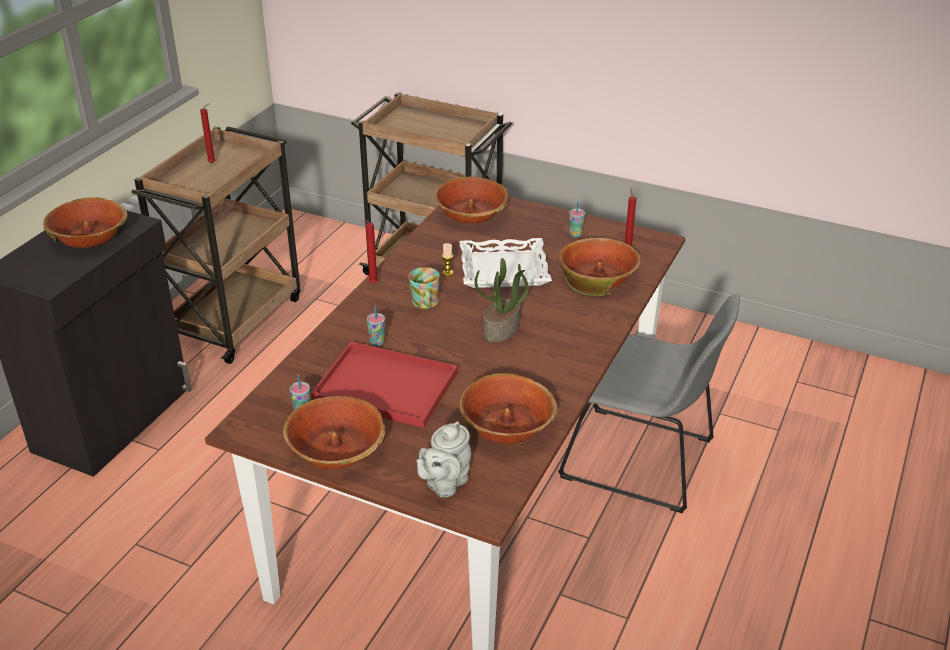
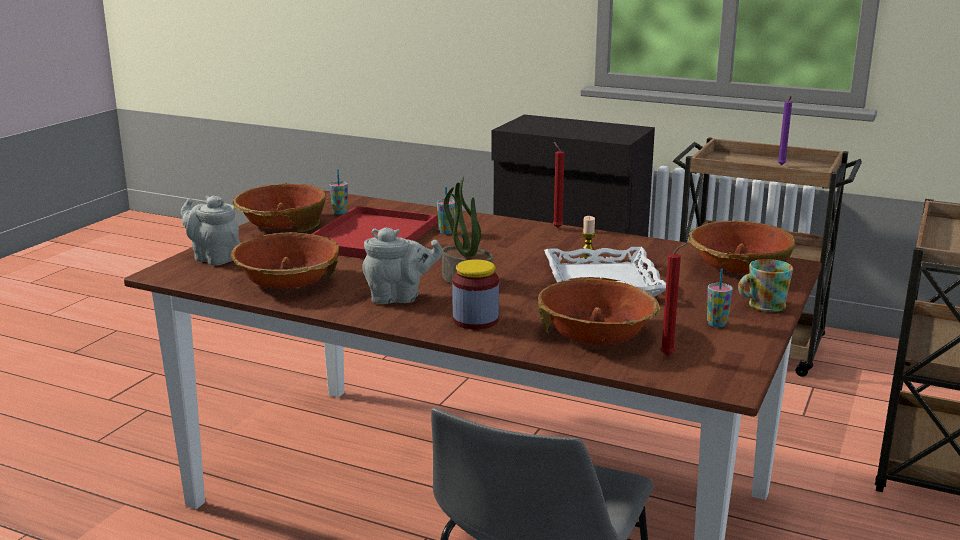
camera: 90 degrees right, 15 degrees down
bowl [43,197,127,248] -> none
red candle [200,104,215,163] -> purple candle [777,96,792,165]
mug [408,267,440,309] -> mug moved to [738,259,793,312]
none -> grey teapot [362,227,443,304]
none -> jar [452,259,499,330]

